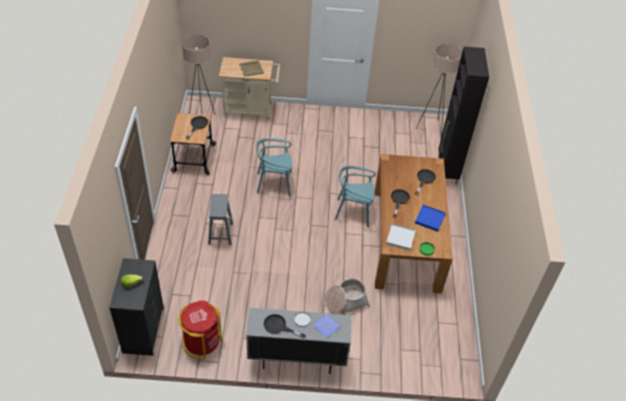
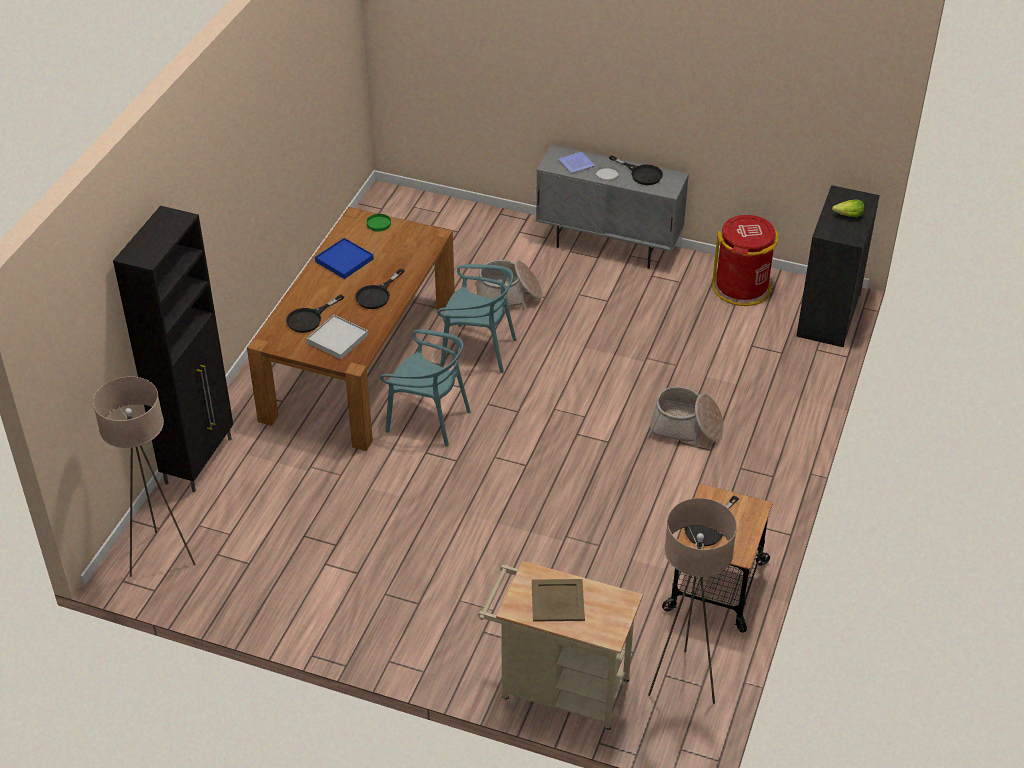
camera: 160 degrees left, 5 degrees down
grey stool [208,194,233,245] -> basket [647,387,724,447]
turquoise chair [256,138,292,196] -> turquoise chair moved to [437,264,516,373]
white tray [386,224,416,251] -> white tray moved to [306,315,368,359]

